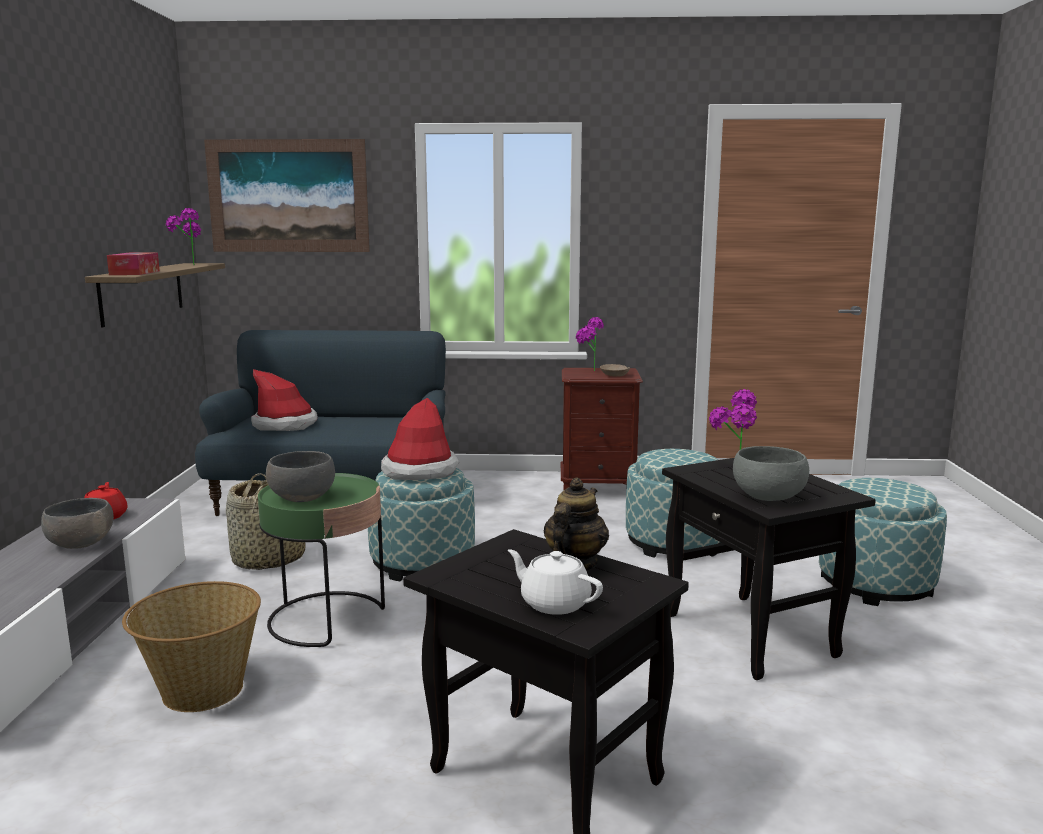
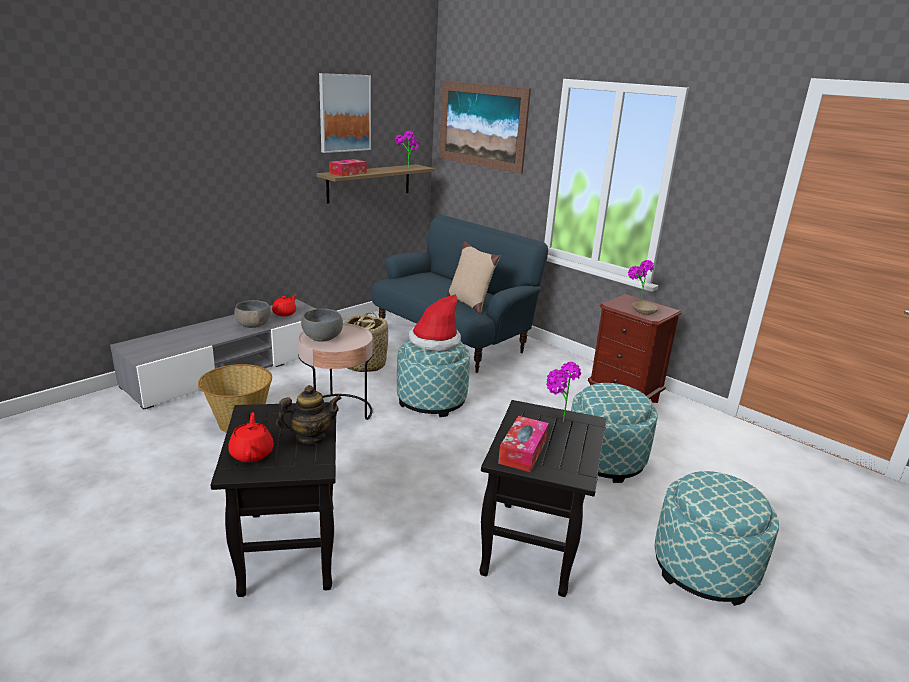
camera: 40 degrees right, 10 degrees up
hat [251,369,317,431] -> none
green side table [258,473,385,648] -> pink side table [298,323,373,420]
white teapot [507,549,603,615] -> red teapot [228,412,274,462]
grey bowl [733,446,809,501] -> tissue box [498,416,549,472]
none -> picture [319,73,371,153]
none -> beige pillow [447,242,500,314]

